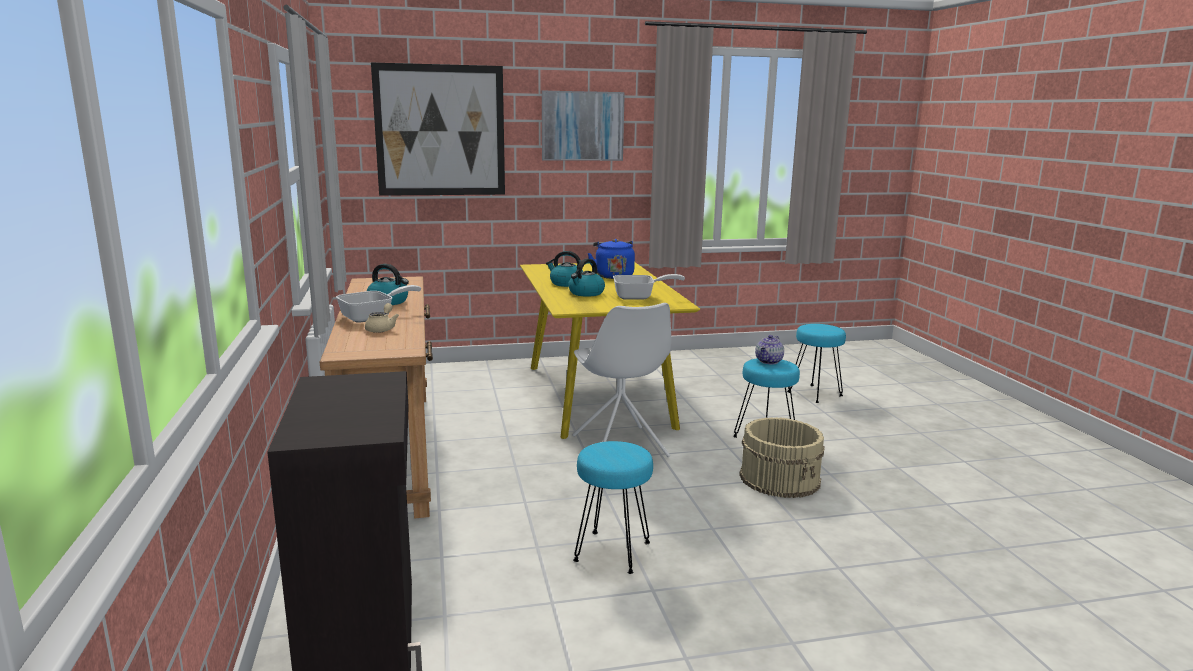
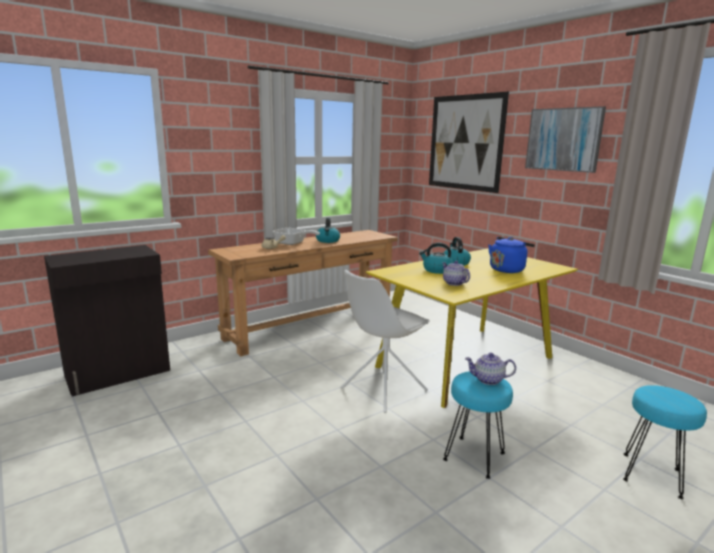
camera: 65 degrees right, 0 degrees up
turquoise stool [573,441,653,574] -> none
frying pan [613,274,685,300] -> teapot [442,261,470,286]
beige bucket [739,417,825,498] -> none

